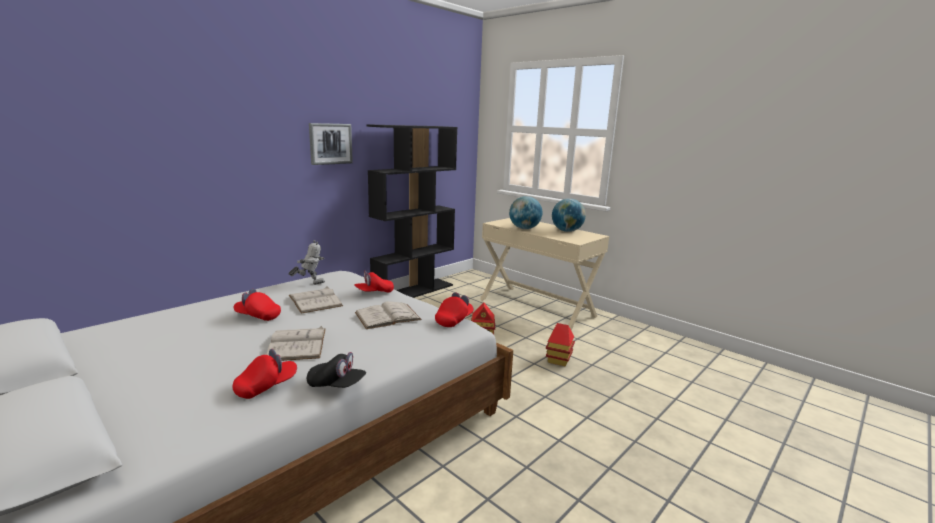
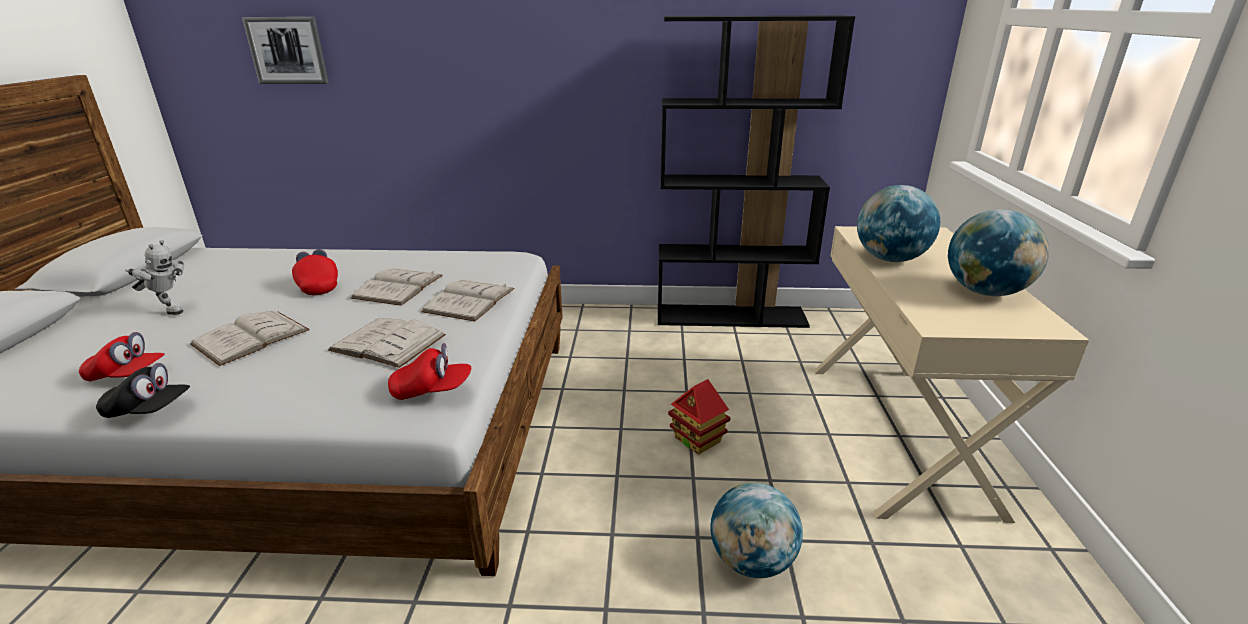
camera: 50 degrees right, 10 degrees up
toy robot [289,240,325,285] -> toy robot moved to [125,240,184,315]
black cap [307,352,366,388] -> black cap turned 60 degrees counterclockwise [96,363,190,418]
picture [309,123,353,165] -> picture moved to [242,17,329,84]
red cap [354,271,394,293] -> white book [421,280,515,321]
toy house [546,323,575,367] -> globe [710,483,803,578]

